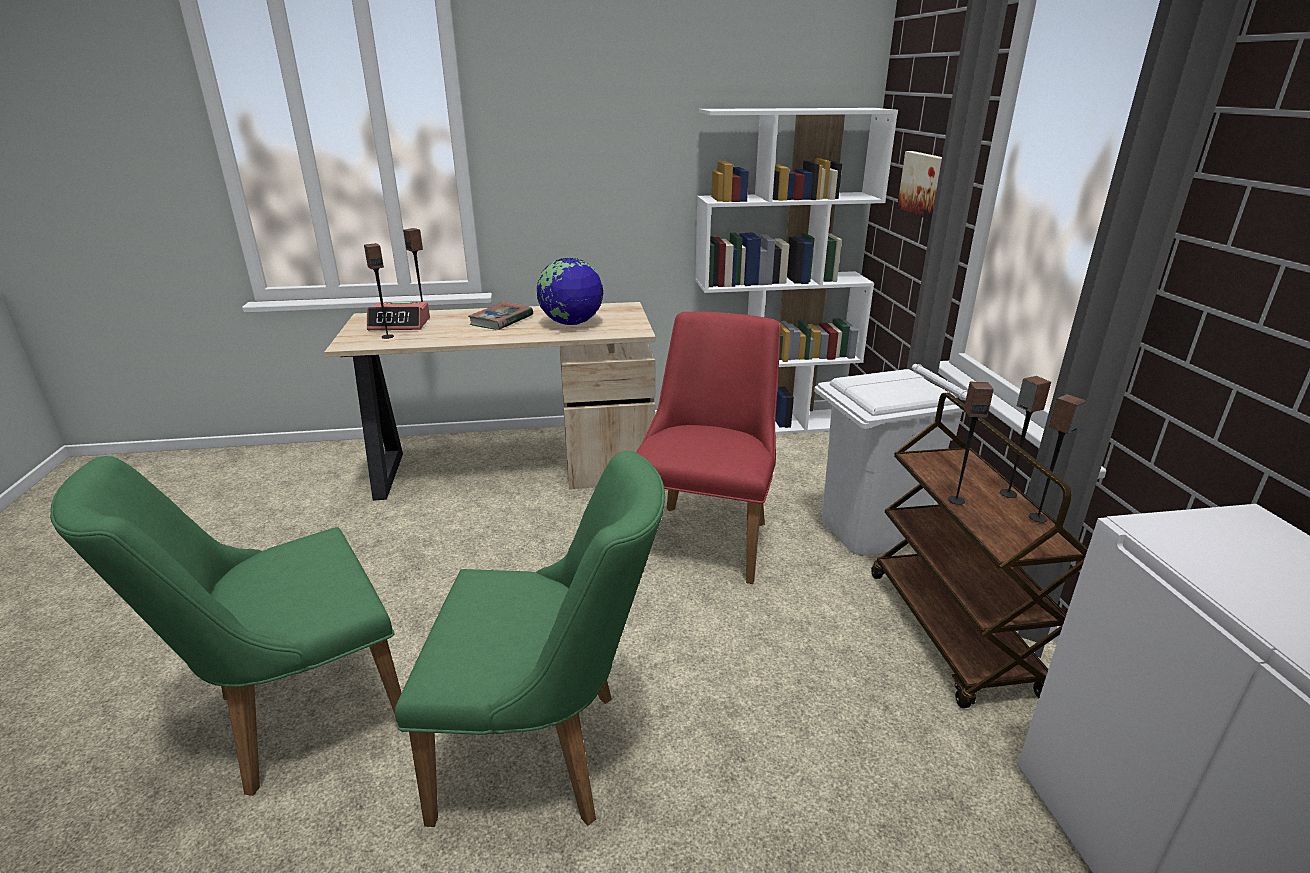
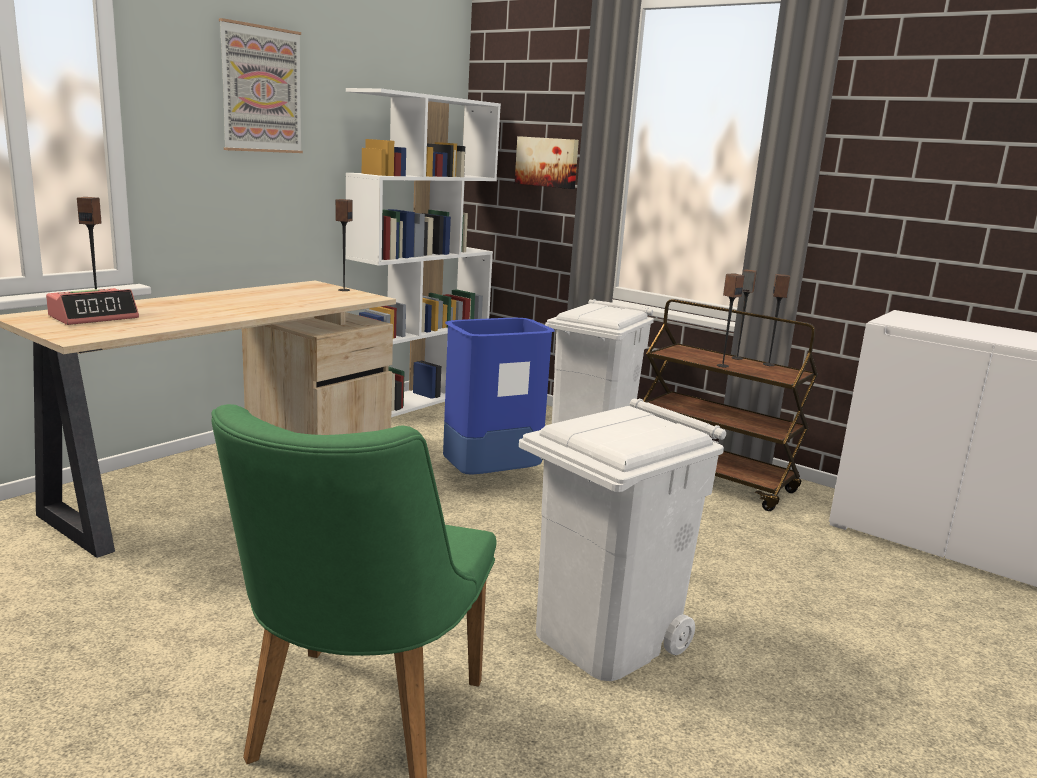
camera: 45 degrees left, 10 degrees down
speaker [364,243,394,339] -> speaker moved to [335,199,352,291]
green chair [395,451,665,827] -> white trash can [519,399,726,681]
book [468,302,533,330] -> none
globe [537,258,603,325] -> none
red chair [636,312,781,584] -> blue trash can [443,318,555,474]
none -> picture [219,18,303,153]

